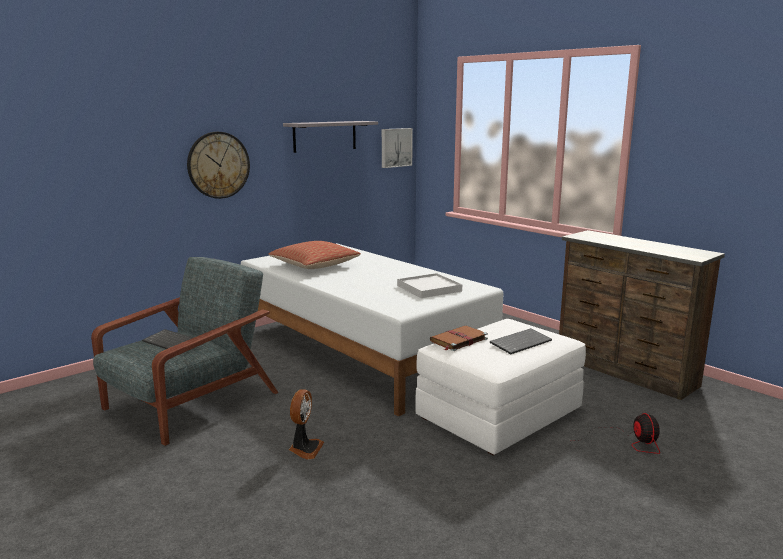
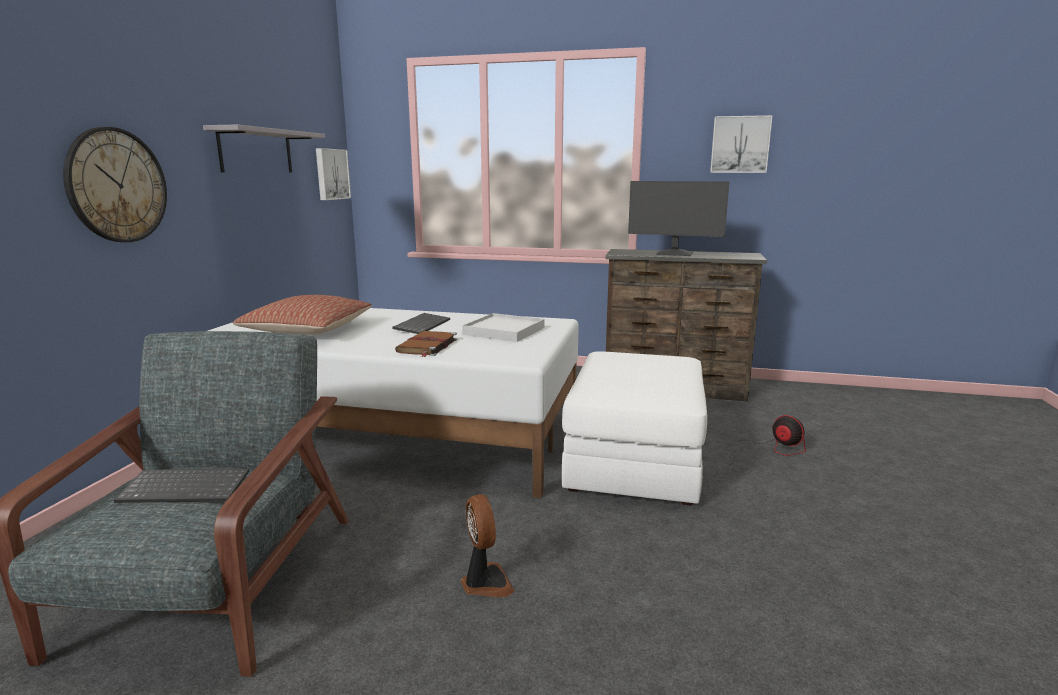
camera: 35 degrees left, 0 degrees up
brown book [430,326,488,351] -> brown book moved to [395,331,457,357]
keyboard [490,328,552,354] -> keyboard moved to [392,313,450,334]
none -> monitor [628,181,730,256]
none -> picture [710,115,773,173]

